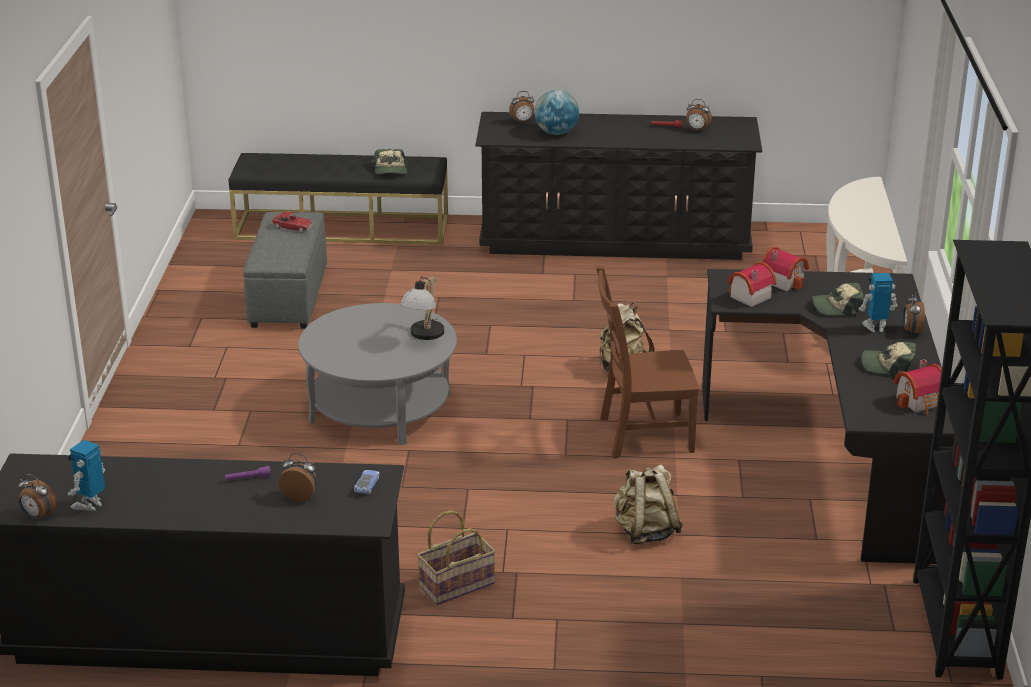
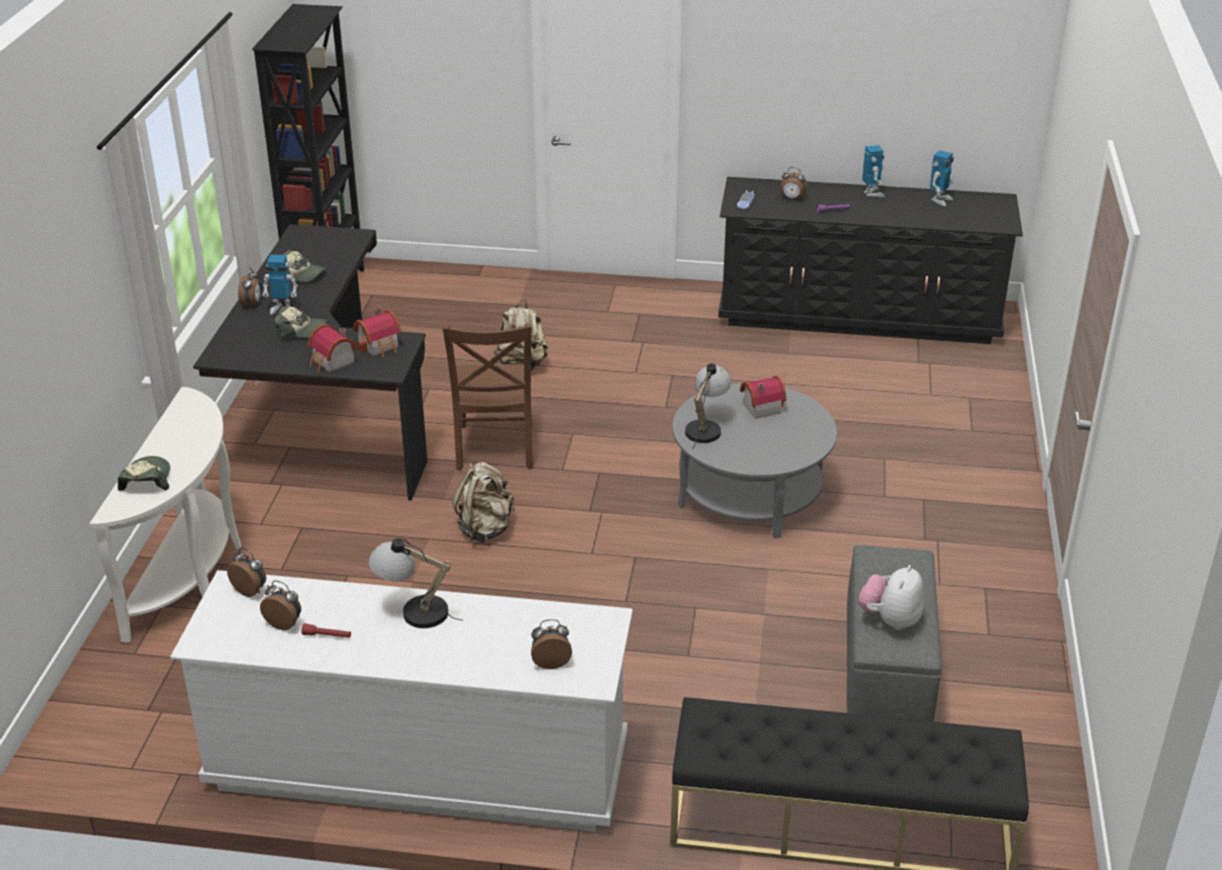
camera: 175 degrees left, 5 degrees up
alarm clock [18,474,57,520] -> alarm clock moved to [227,548,266,597]
toy car [272,212,313,232] -> plush toy [859,565,924,630]
cap [371,149,408,174] -> cap moved to [118,456,170,491]
basket [417,510,496,605] -> none
black dresser [475,112,762,260] -> white dresser [170,570,633,832]
globe [534,90,579,135] -> none
brown chair [596,266,699,459] -> brown chair turned 90 degrees clockwise [442,323,533,471]
toy house [893,359,942,415] -> toy house moved to [740,375,786,419]
none -> table lamp [368,538,463,628]
none -> toy robot [862,145,885,197]

